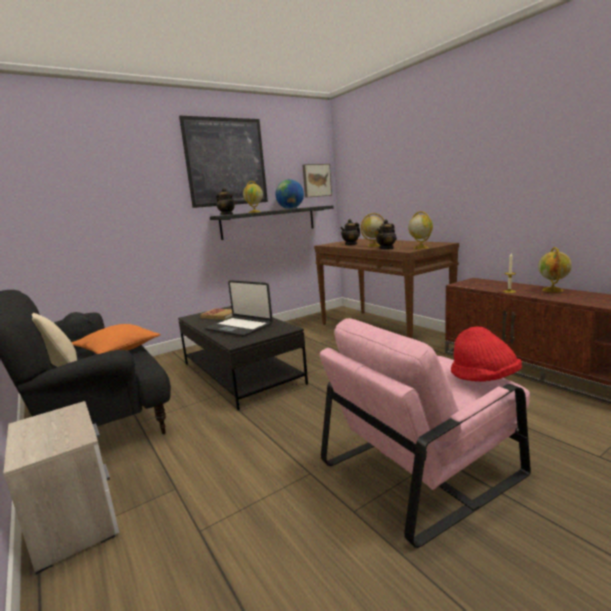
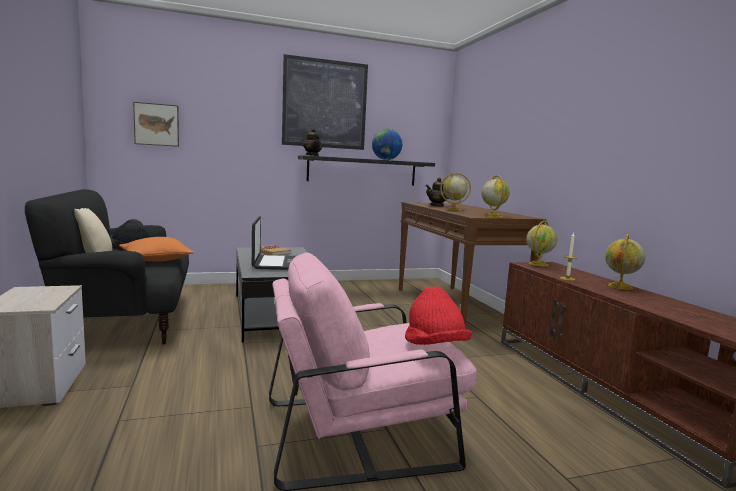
camera: 15 degrees right, 5 degrees down
laptop [205,280,273,337] -> laptop turned 150 degrees counterclockwise [252,216,296,270]
globe [243,181,263,213] -> globe moved to [526,221,557,266]
picture [303,164,332,198] -> picture moved to [133,102,179,147]
teapot [376,219,397,250] -> none

